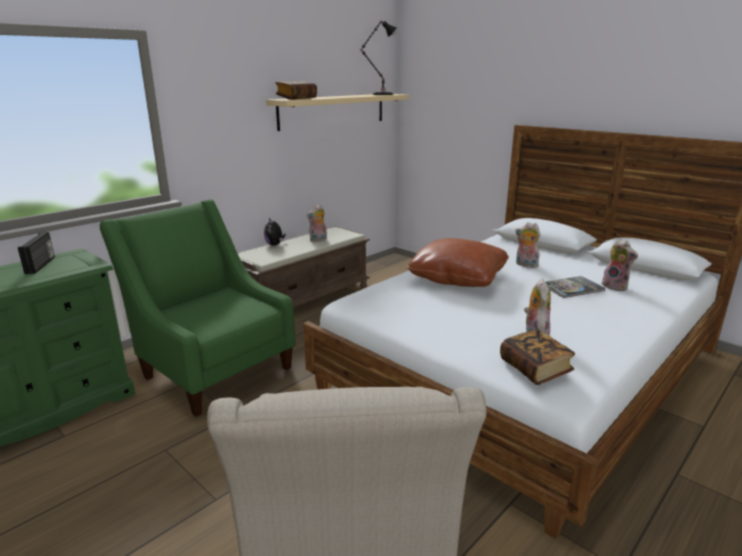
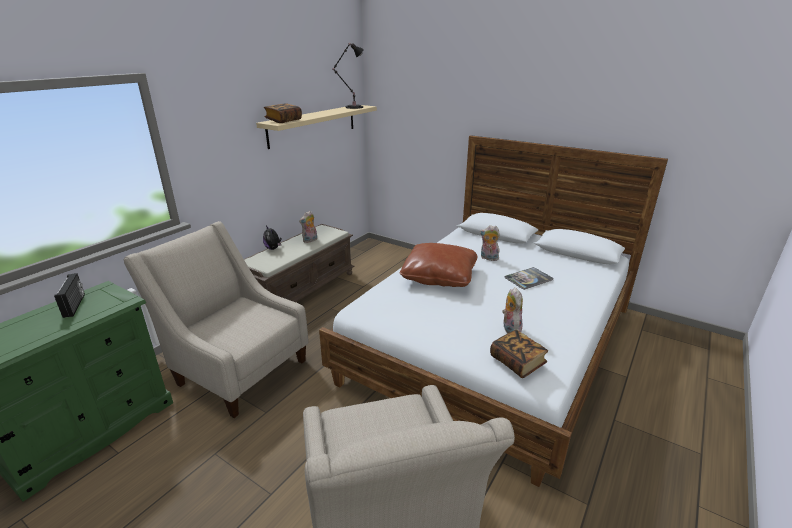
camera: 10 degrees left, 5 degrees up
green armchair [100,199,296,417] -> beige armchair [124,221,309,418]
plush toy [602,239,638,291] -> none

